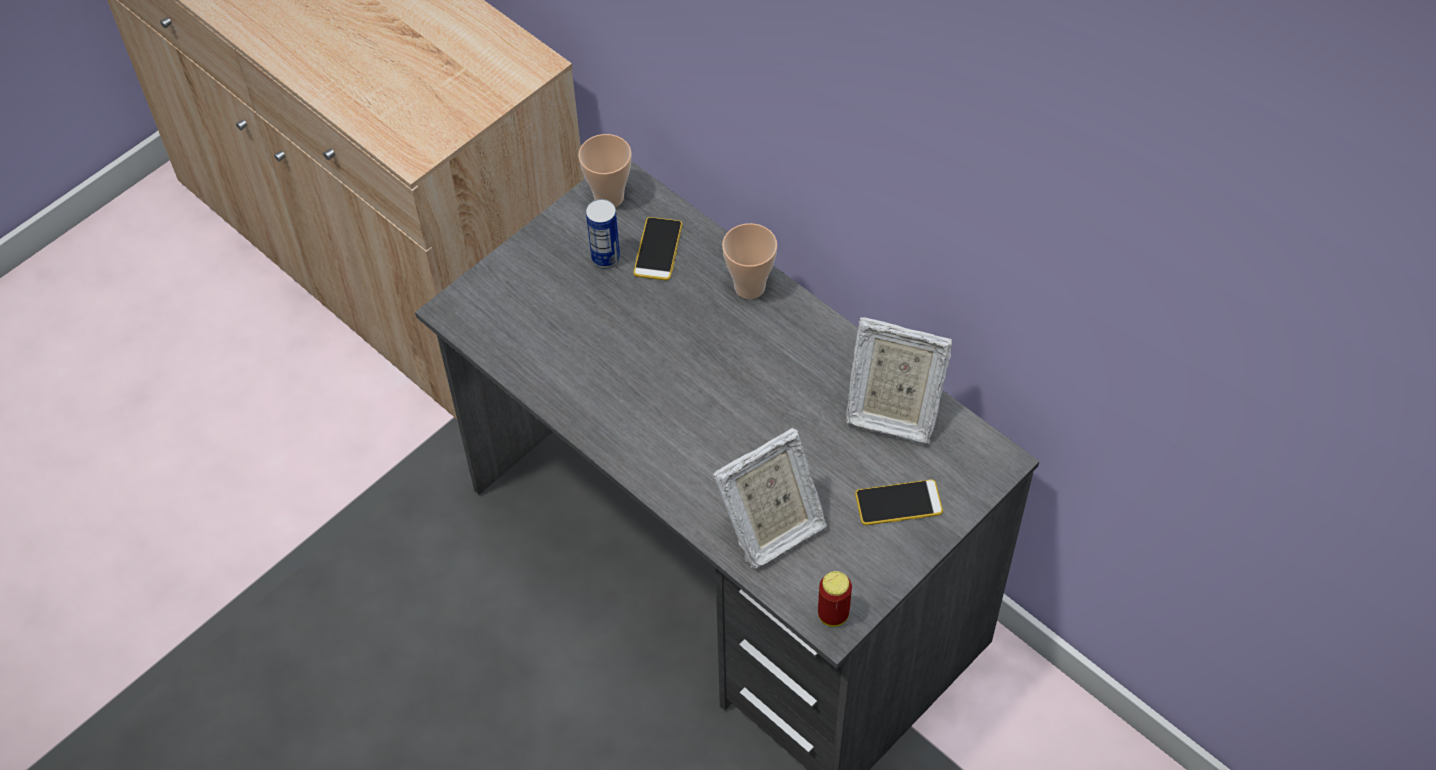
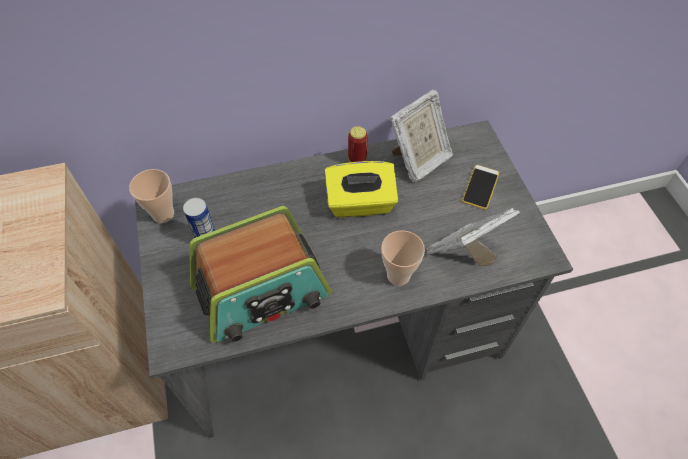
camera: 60 degrees left, 0 degrees up
phone [633,217,683,280] -> none
picture frame [713,428,827,569] -> picture frame turned 120 degrees counterclockwise [426,208,520,266]
cup [722,223,777,299] -> cup moved to [381,230,425,286]
can [818,571,852,627] -> can moved to [348,126,368,162]
none -> radio [189,206,332,343]
none -> yellow tissue box [324,161,398,217]

